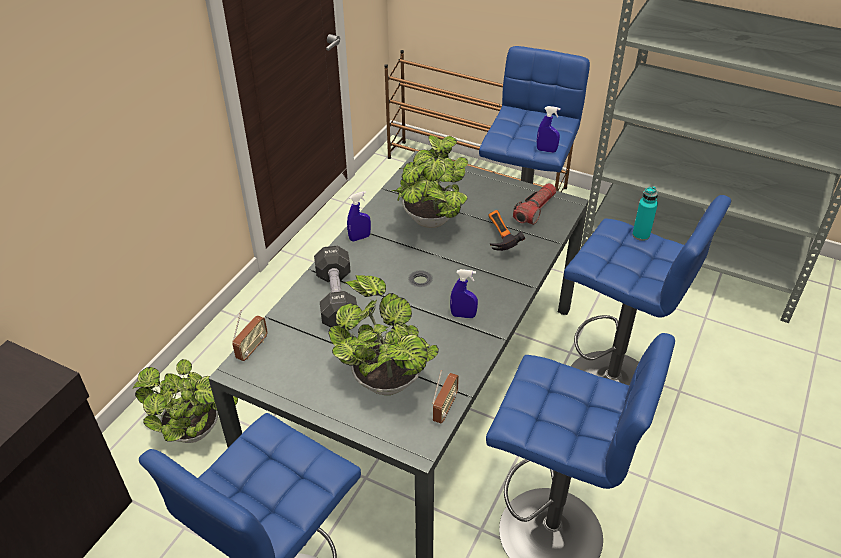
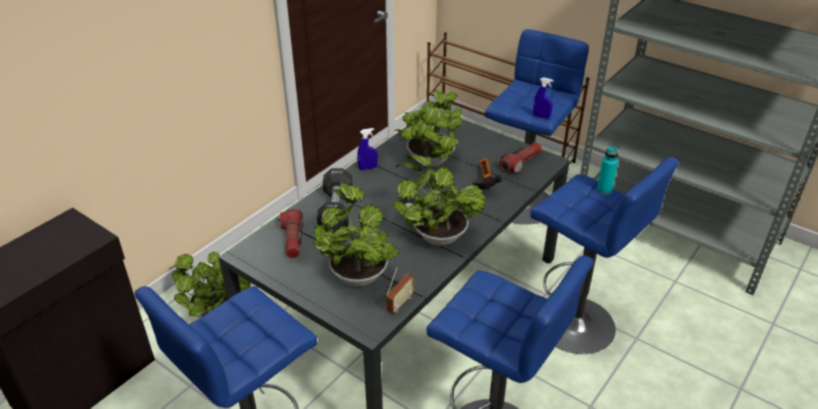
camera: 10 degrees right, 5 degrees down
radio [232,310,268,361] -> none
blue spray bottle [450,269,478,318] -> potted plant [393,155,485,246]
none -> flashlight [280,208,303,258]

